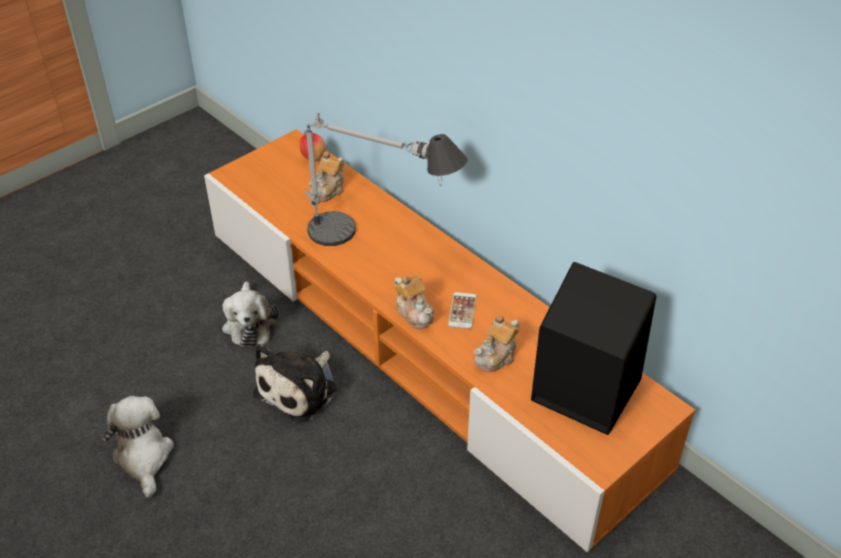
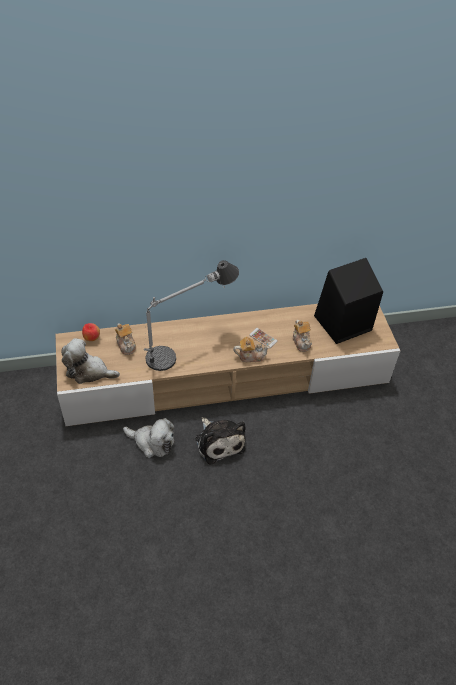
camera: 60 degrees left, 5 degrees up
plush toy [102,396,174,498] -> plush toy moved to [61,338,120,384]
orange tv stand [204,129,695,553] -> beige tv stand [56,304,400,426]

